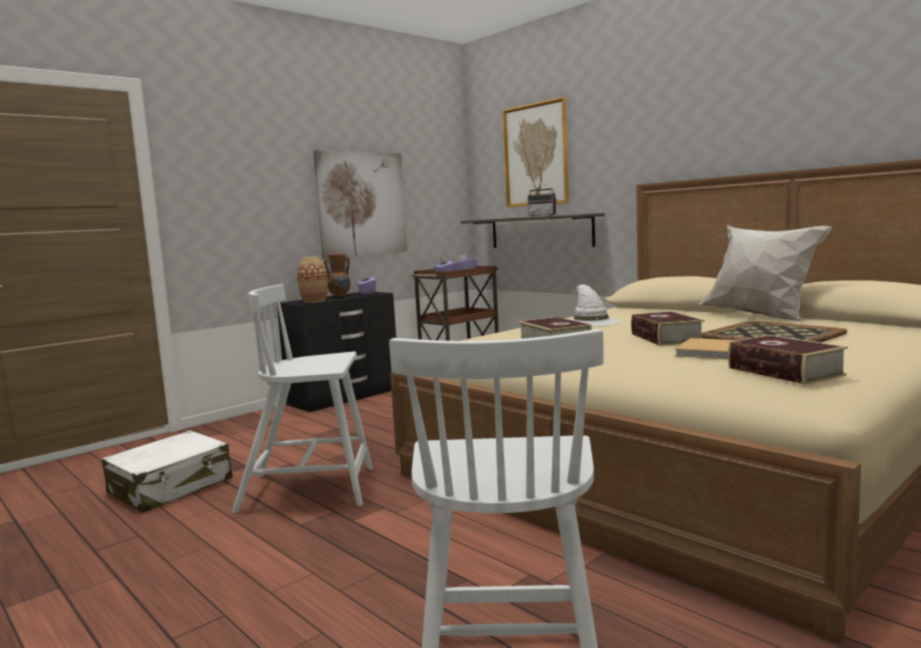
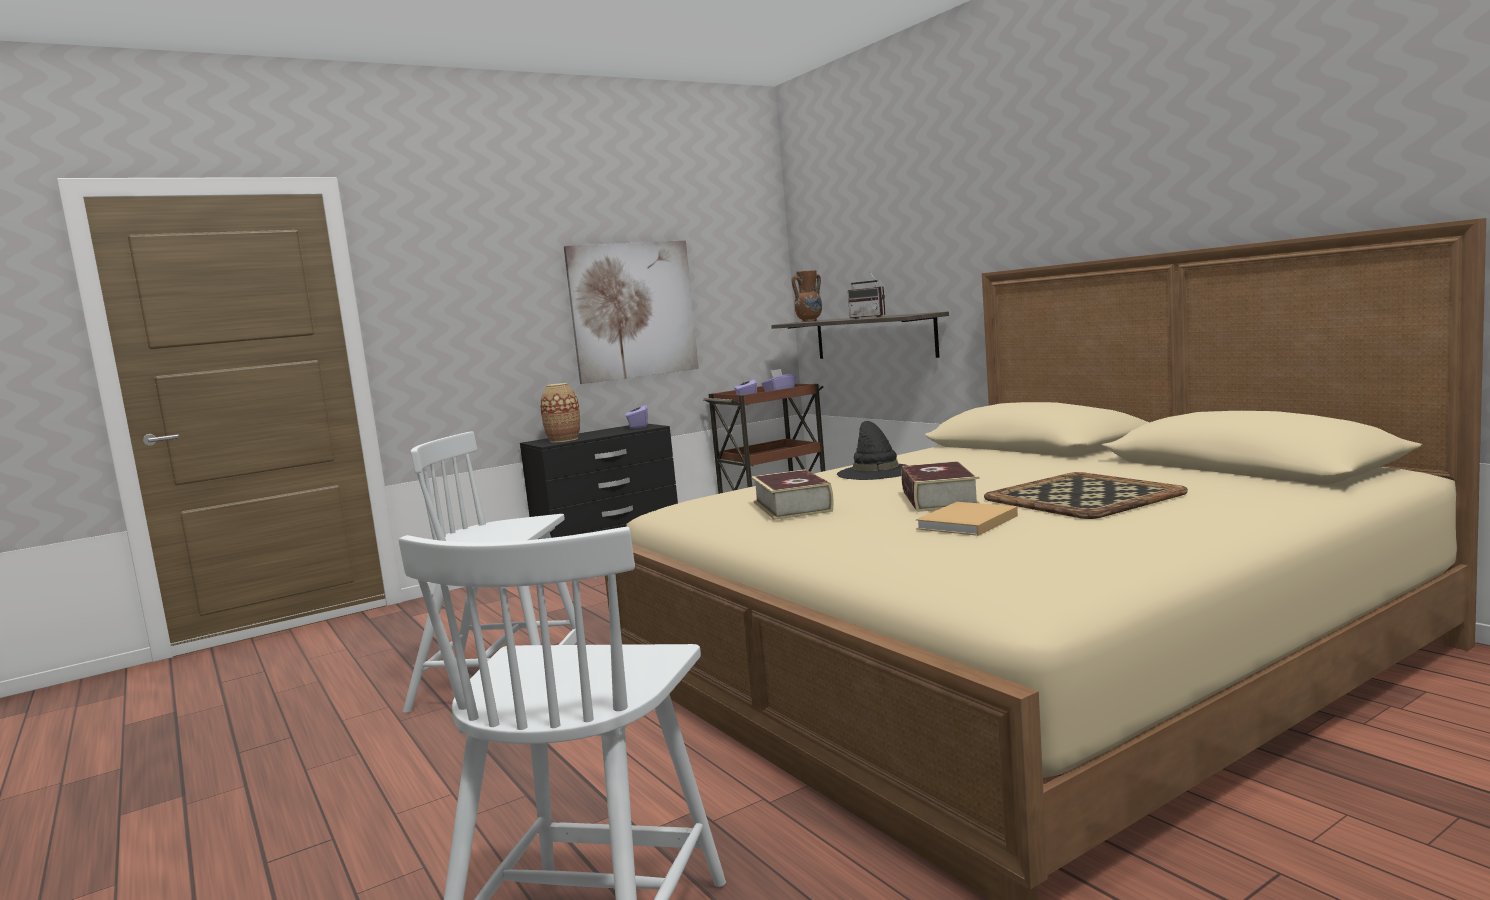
camera: 10 degrees right, 0 degrees up
white suitcase [101,430,233,513] -> none
brown vase [324,254,350,297] -> brown vase moved to [791,270,822,322]
picture [502,97,569,207] -> none
white hat [568,285,621,327] -> black hat [837,421,907,480]
white pillow [698,225,832,322] -> none
book [728,335,848,385] -> none

